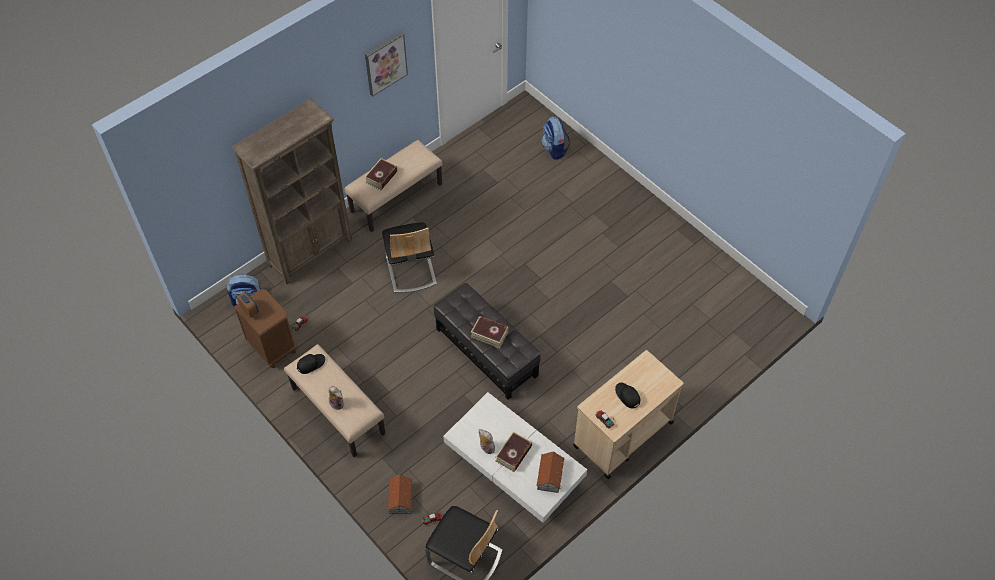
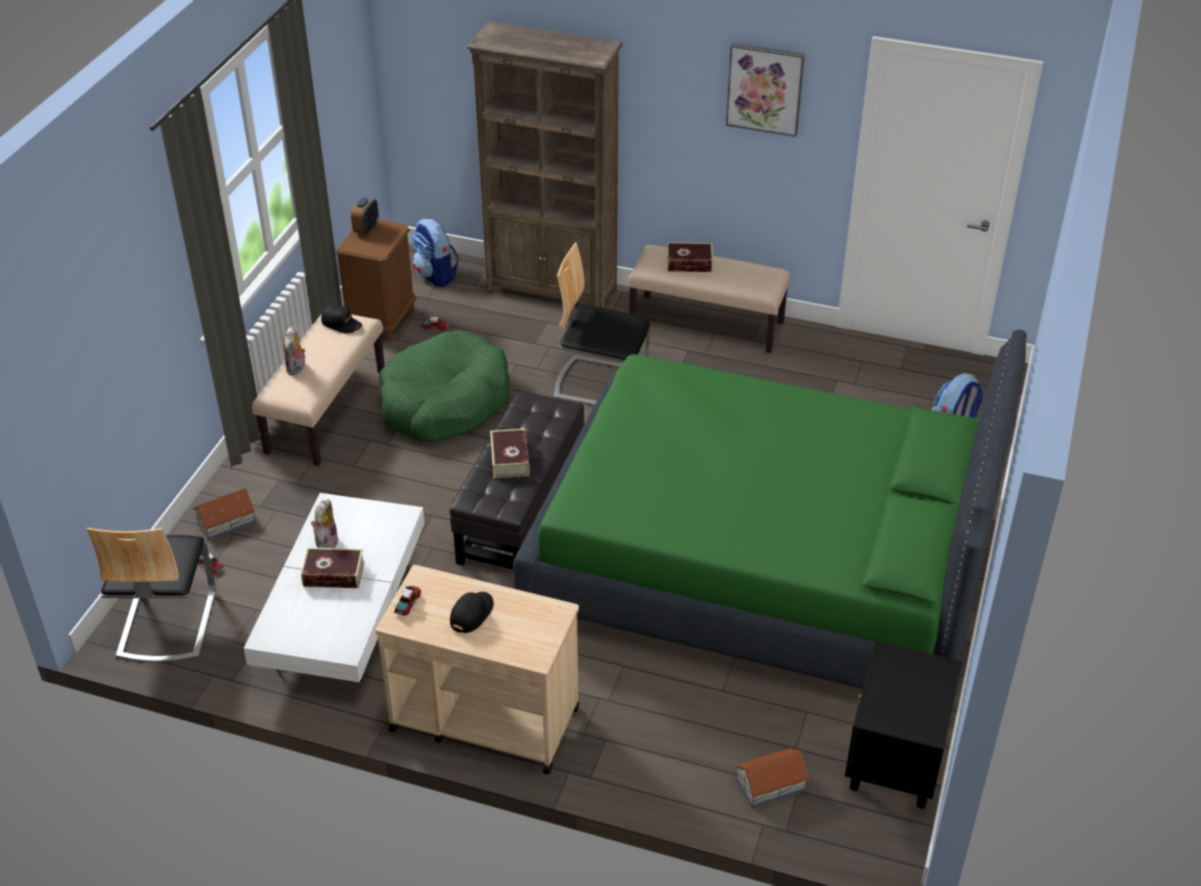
camera: 60 degrees right, 15 degrees down
chair [382,222,437,293] -> chair turned 60 degrees clockwise [554,242,650,405]
toy house [536,451,565,493] -> toy house moved to [735,748,809,808]
none -> green dog bed [379,330,510,442]
none -> green bed [513,329,1027,688]
none -> black nightstand [845,641,962,809]

